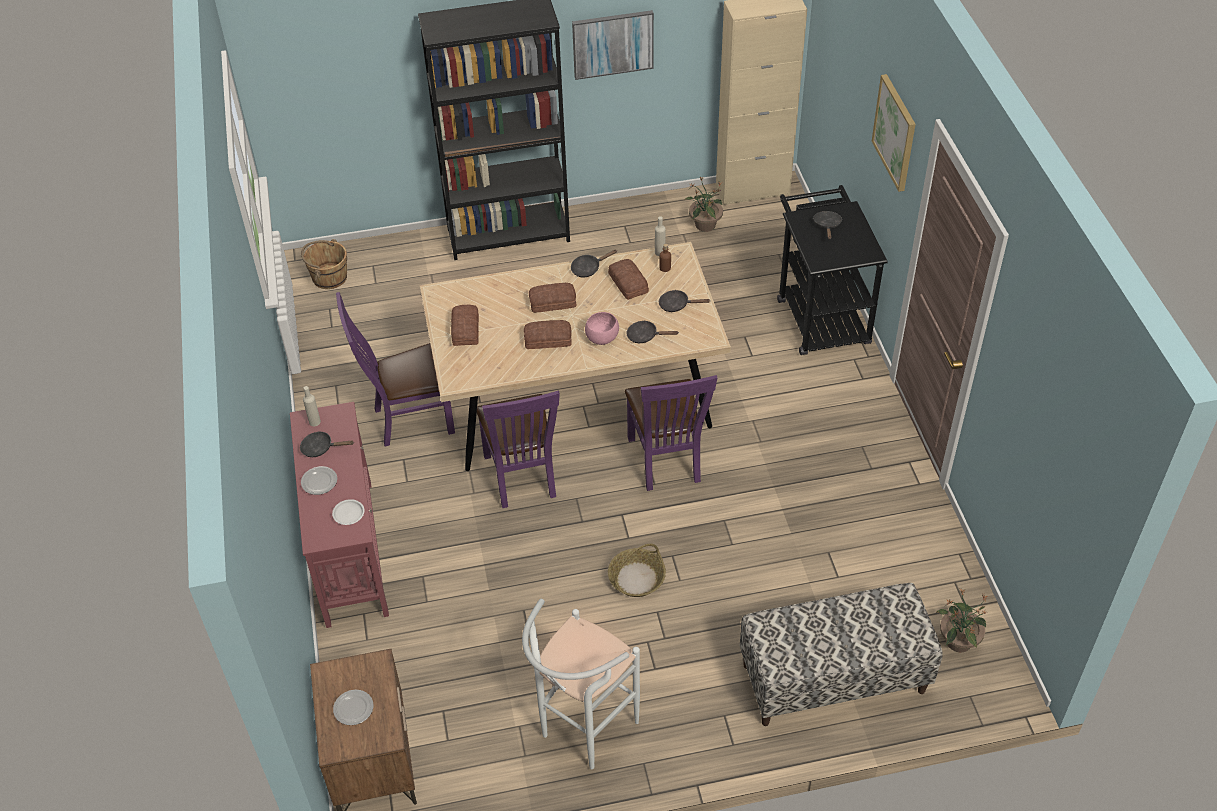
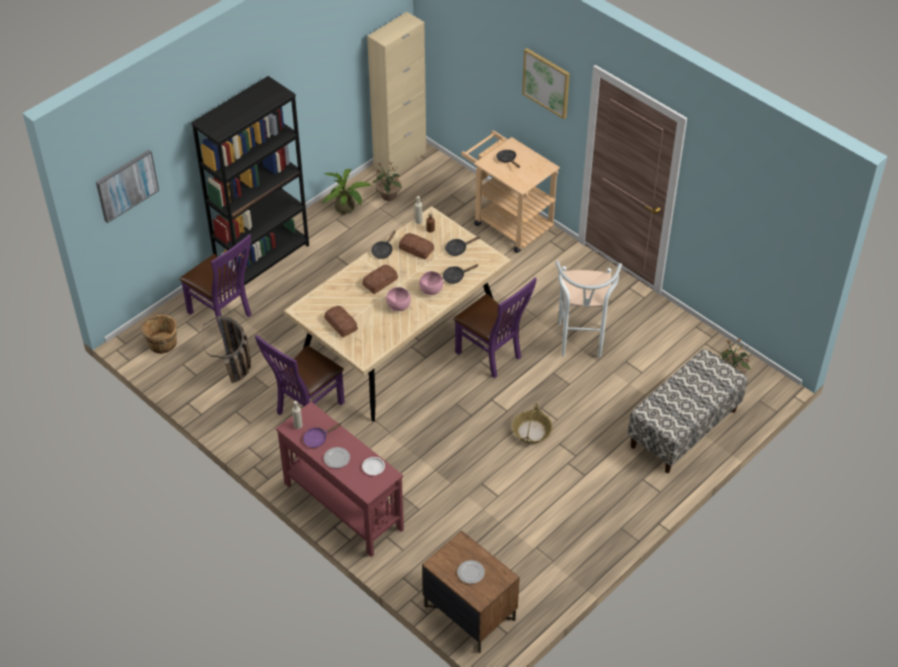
camera: 35 degrees left, 0 degrees up
black frying pan [300,431,354,457] -> purple frying pan [303,423,341,448]
purple chair [477,391,560,508] -> purple chair moved to [179,234,252,332]
white stool [522,599,640,769] -> white stool moved to [555,261,622,358]
bread [524,320,572,349] -> pink bowl [385,287,411,311]
picture [572,10,654,80] -> picture moved to [96,150,159,223]
black cart [777,185,888,355] -> beige cart [461,130,560,253]
none -> basket [202,316,251,383]
none -> potted plant [322,169,372,214]

